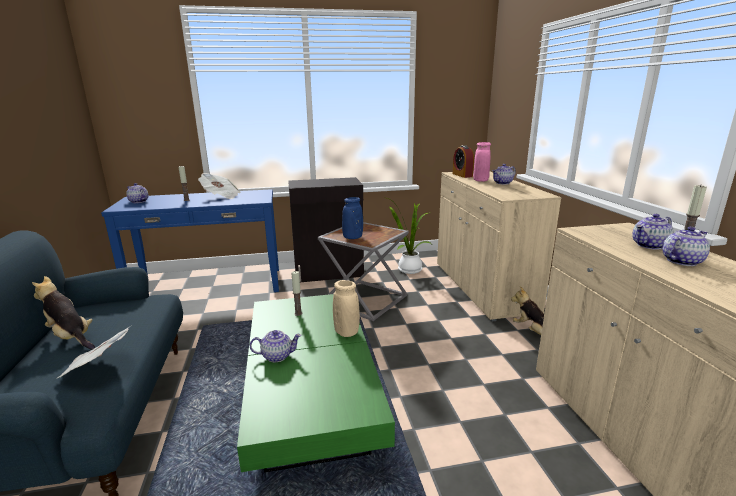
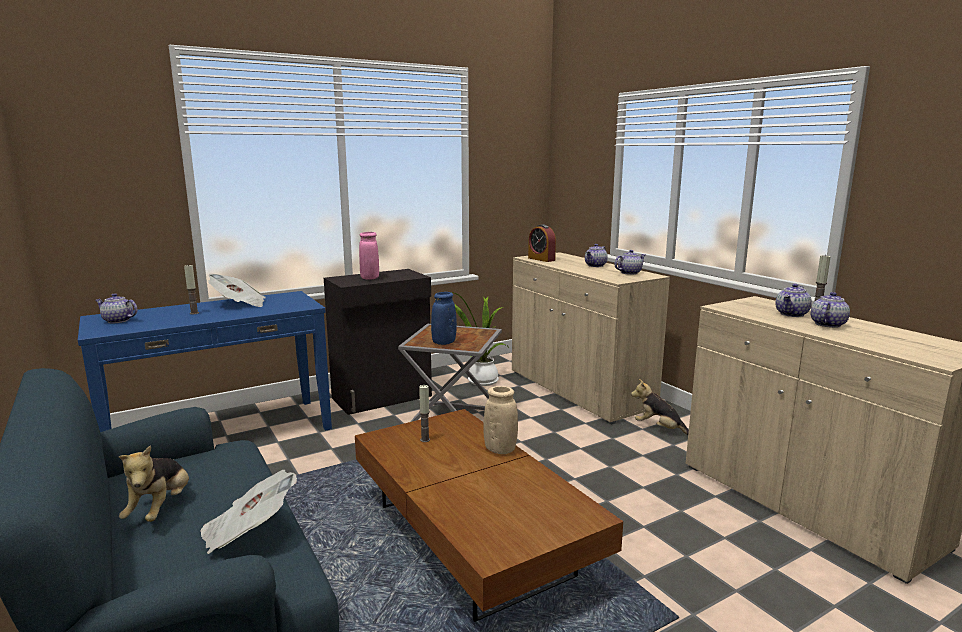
camera: 20 degrees left, 5 degrees down
plush toy [32,276,95,349] -> plush toy turned 105 degrees counterclockwise [119,445,189,522]
green coffee table [237,294,395,473] -> brown coffee table [355,409,623,622]
teapot [250,330,301,362] -> teapot moved to [615,250,645,275]
pink vase [473,142,491,182] -> pink vase moved to [359,232,379,280]

